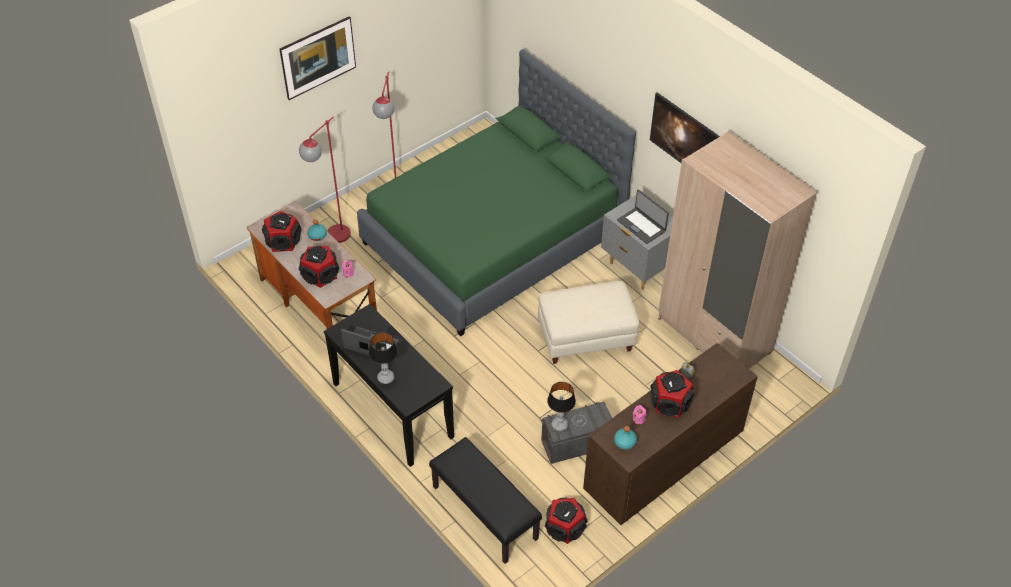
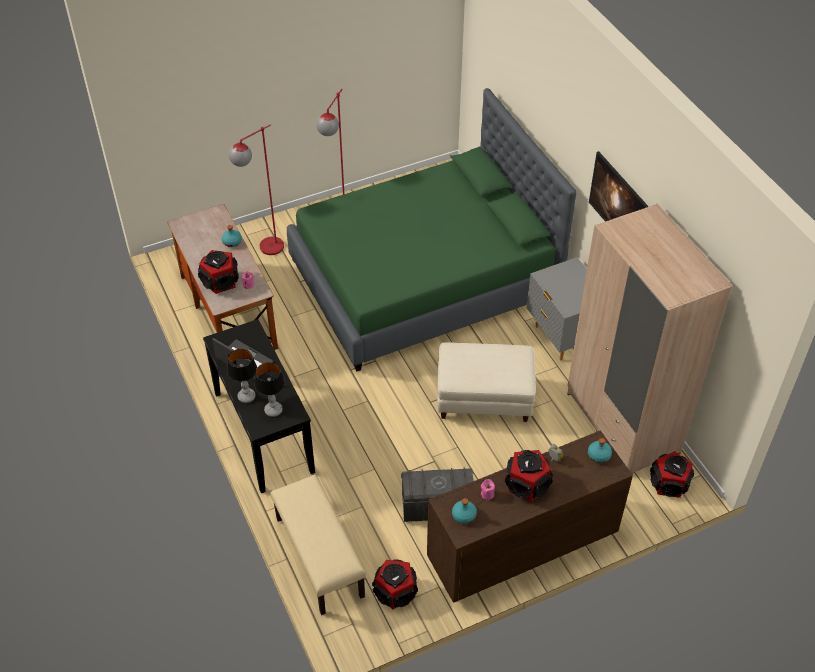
camera: 15 degrees right, 0 degrees up
speaker [262,211,301,252] -> speaker moved to [650,451,694,498]
picture [280,16,356,100] -> none
black bench [429,437,542,564] -> beige bench [271,474,366,615]
table lamp [547,382,576,431] -> table lamp moved to [254,362,285,417]
laptop [617,190,669,244] -> none
none -> turquoise bottle [588,438,612,463]

